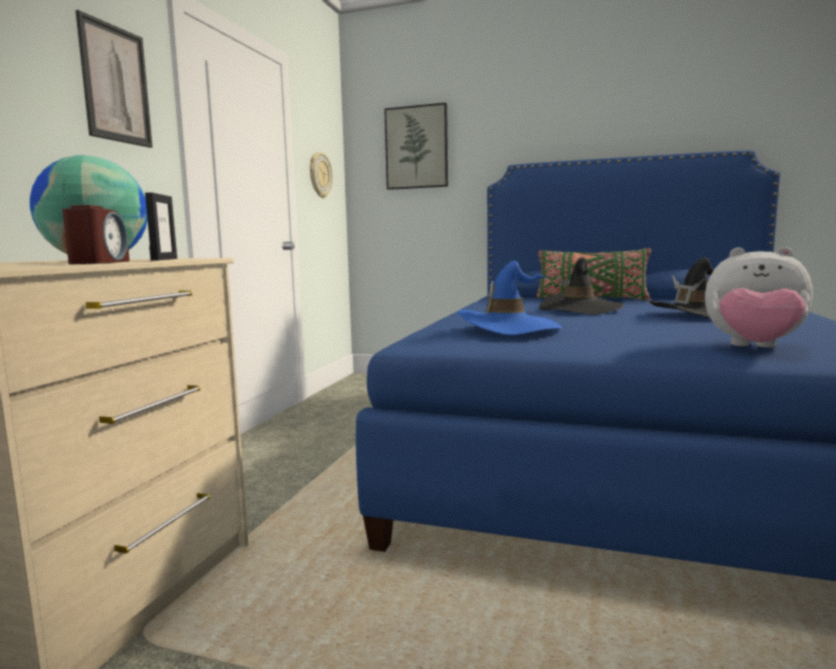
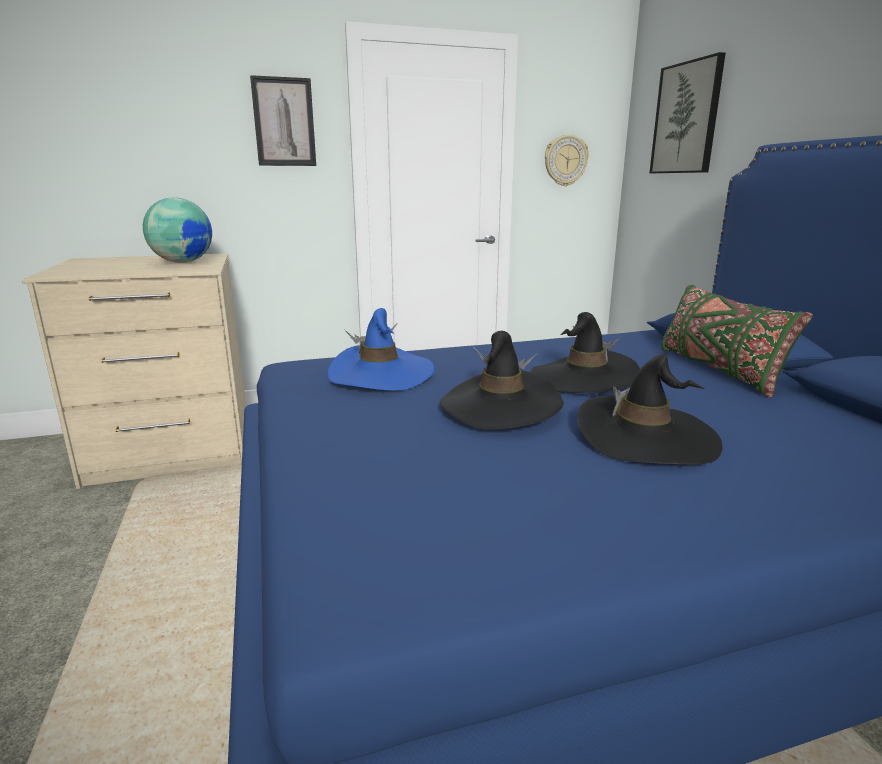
camera: 55 degrees right, 10 degrees up
alarm clock [62,205,130,264] -> none
picture frame [145,192,177,261] -> none
plush toy [705,247,813,348] -> none
none -> black hat [440,331,564,430]

